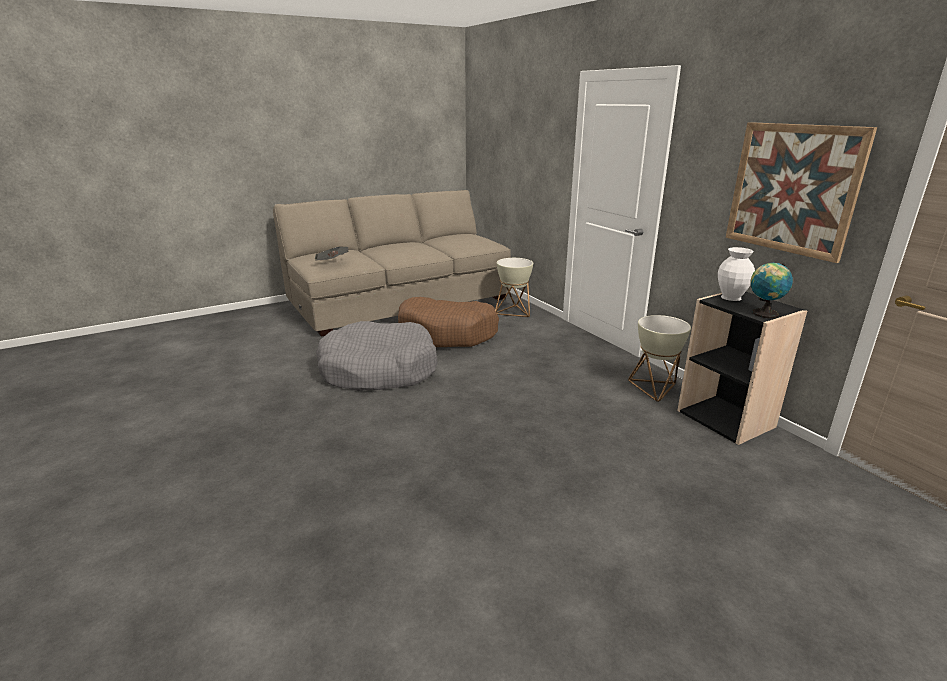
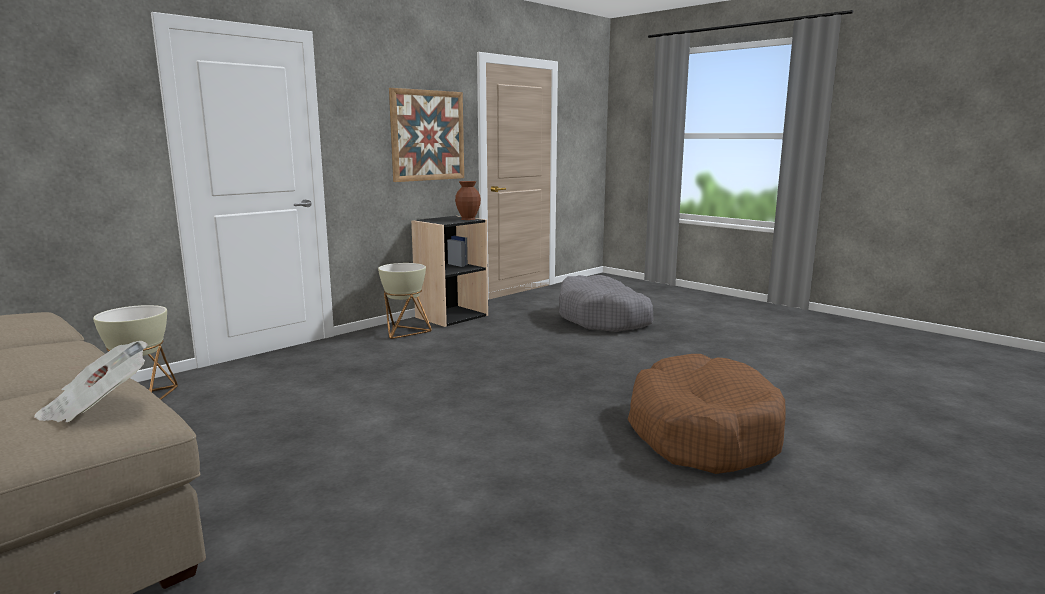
camera: 105 degrees left, 10 degrees down
grey dog bed [316,321,438,391] -> grey dog bed moved to [559,275,653,332]
brown dog bed [398,297,499,347] -> brown dog bed moved to [628,354,785,474]
white vase [718,247,755,301] -> none
globe [750,263,793,318] -> brown vase [455,181,481,220]

